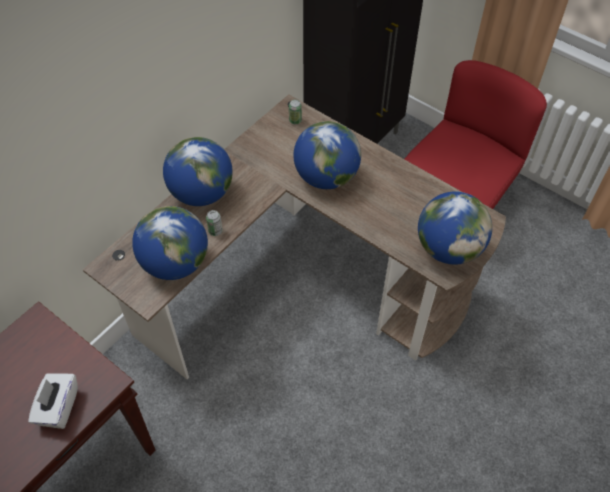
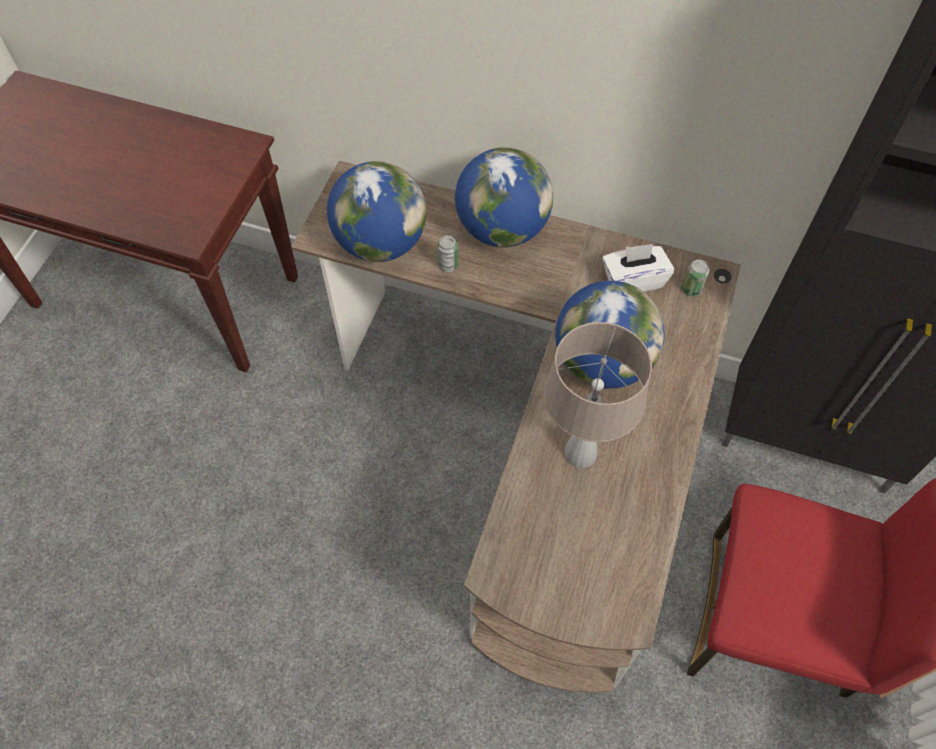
camera: 70 degrees right, 5 degrees up
white tissue box [28,373,78,429] -> white tissue box moved to [602,244,674,292]
globe [418,192,492,265] -> none
none -> beige table lamp [544,322,652,468]

